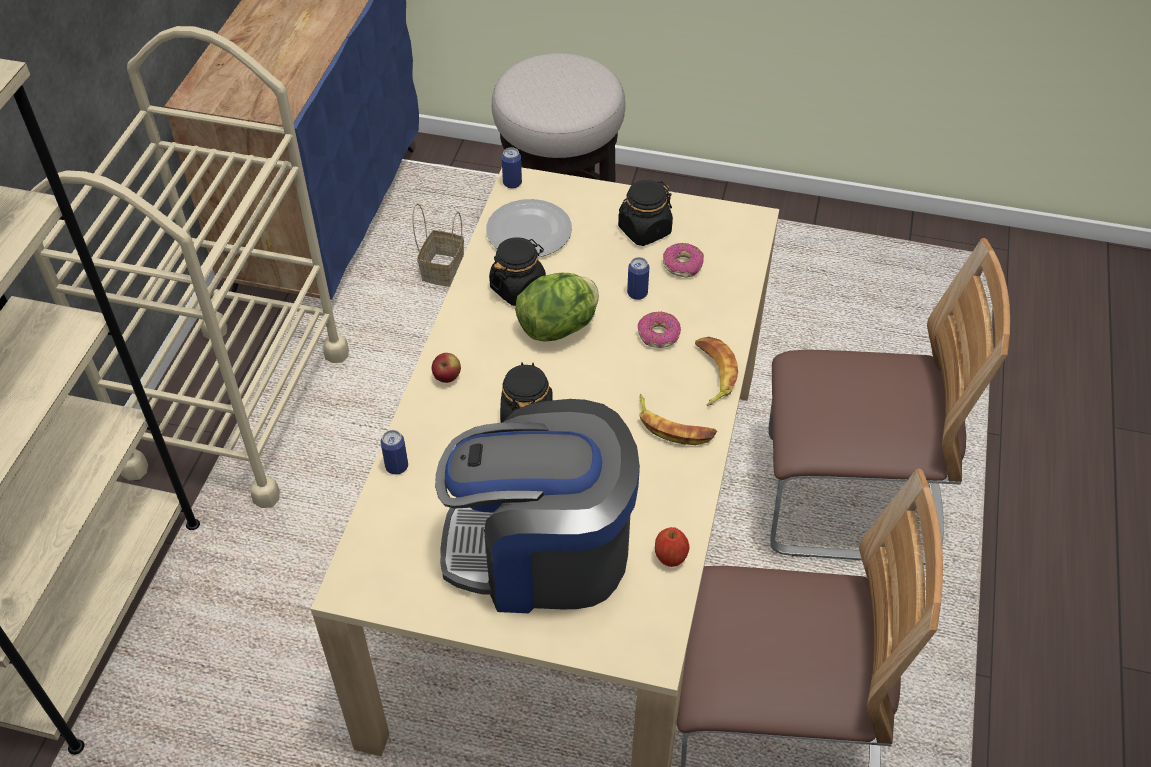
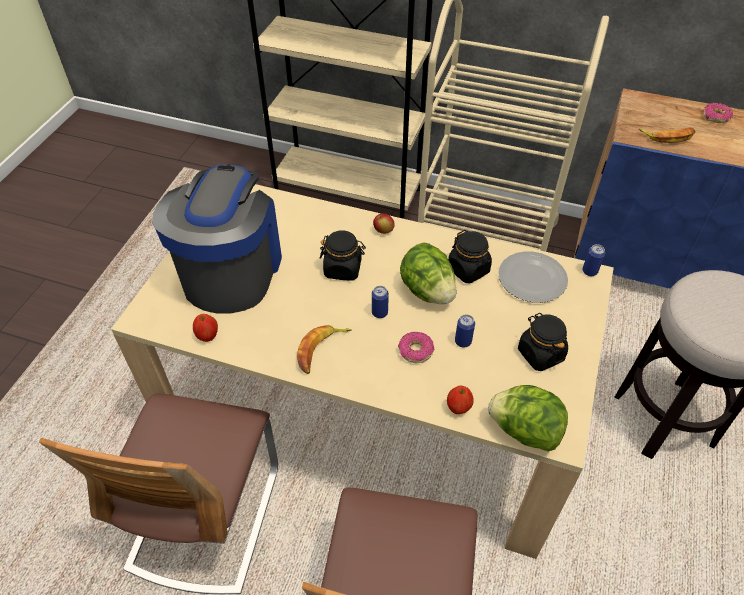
camera: 95 degrees right, 0 degrees up
can [381,430,408,475] -> can moved to [372,286,389,318]
basket [413,203,464,287] -> none
donut [663,243,704,277] -> donut moved to [704,103,733,123]
banana [695,337,738,406] -> banana moved to [639,127,696,143]
none -> apple [447,386,473,414]
none -> lettuce [488,385,568,452]

